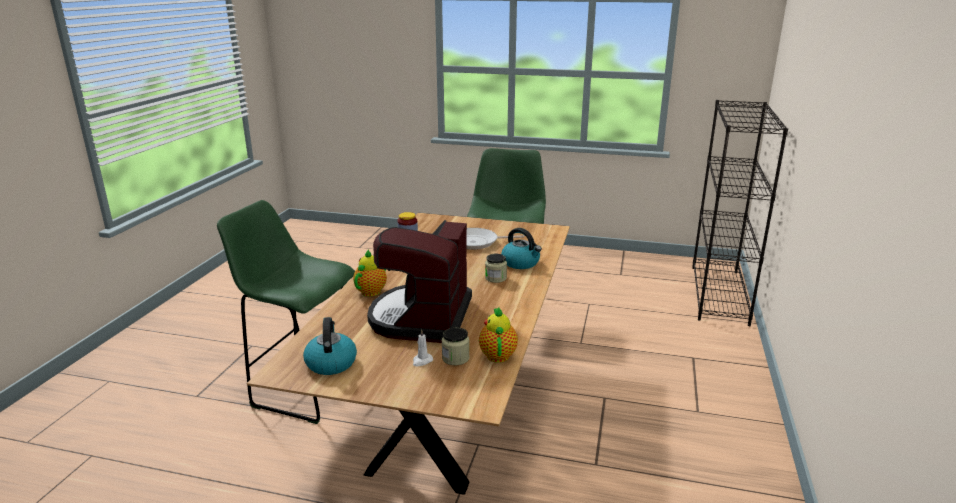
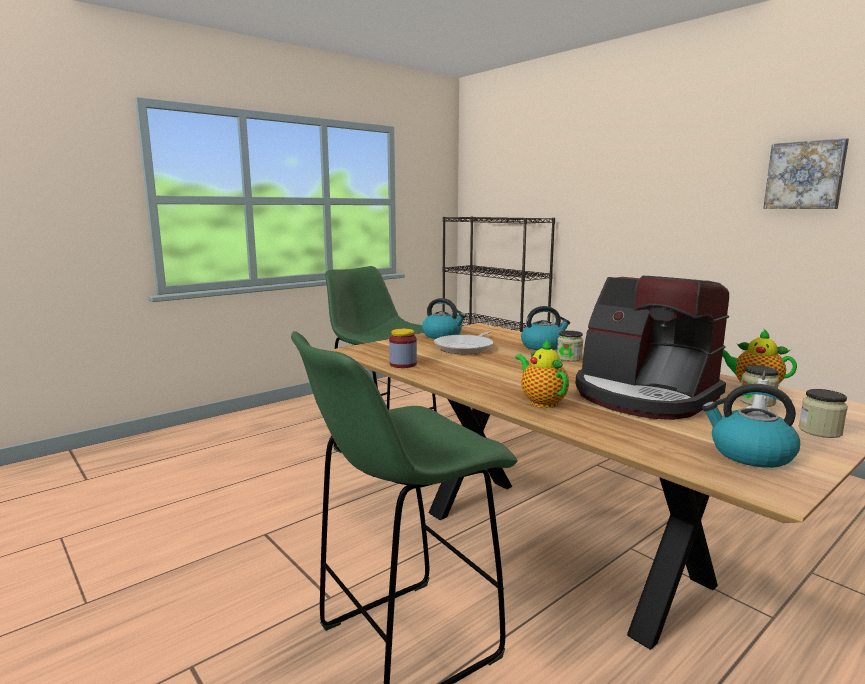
camera: 55 degrees left, 10 degrees down
none -> kettle [422,298,466,339]
none -> picture [763,138,849,209]
none -> jar [799,389,848,438]

